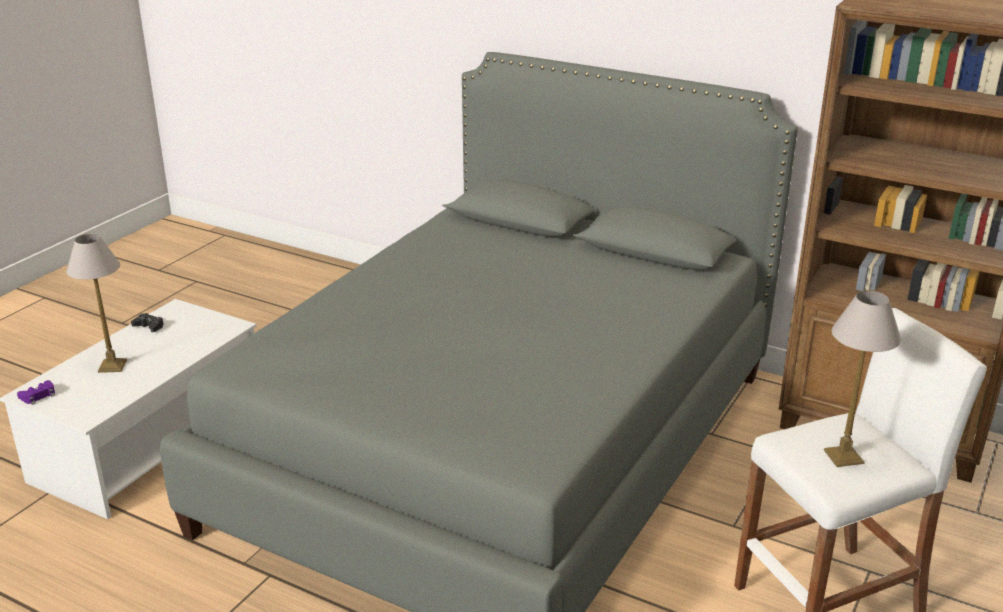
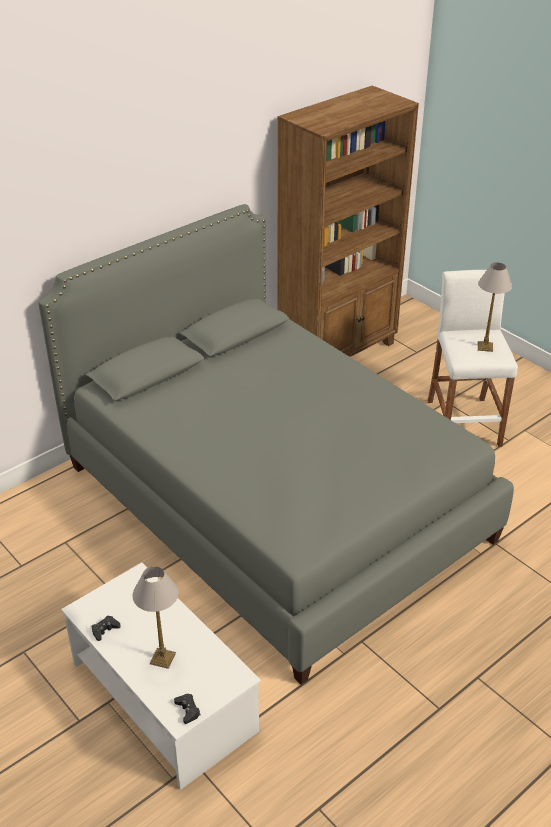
camera: 70 degrees left, 10 degrees up
purple game controller [17,380,55,405] -> black game controller [174,694,201,724]

